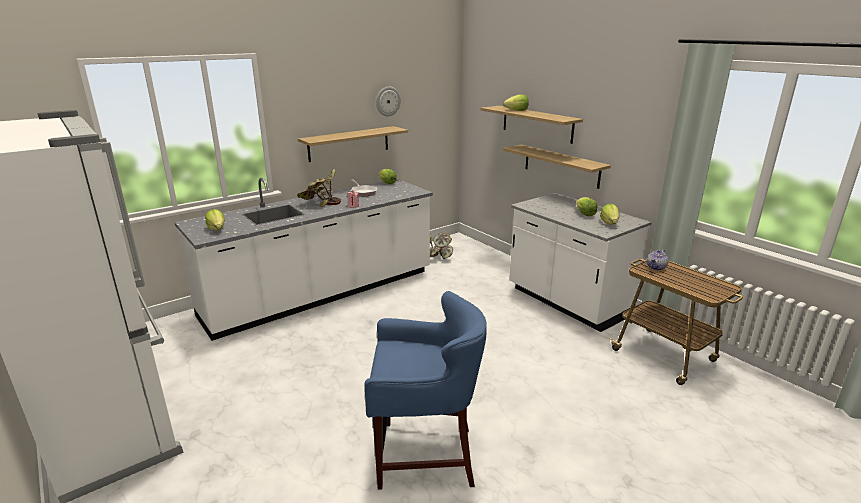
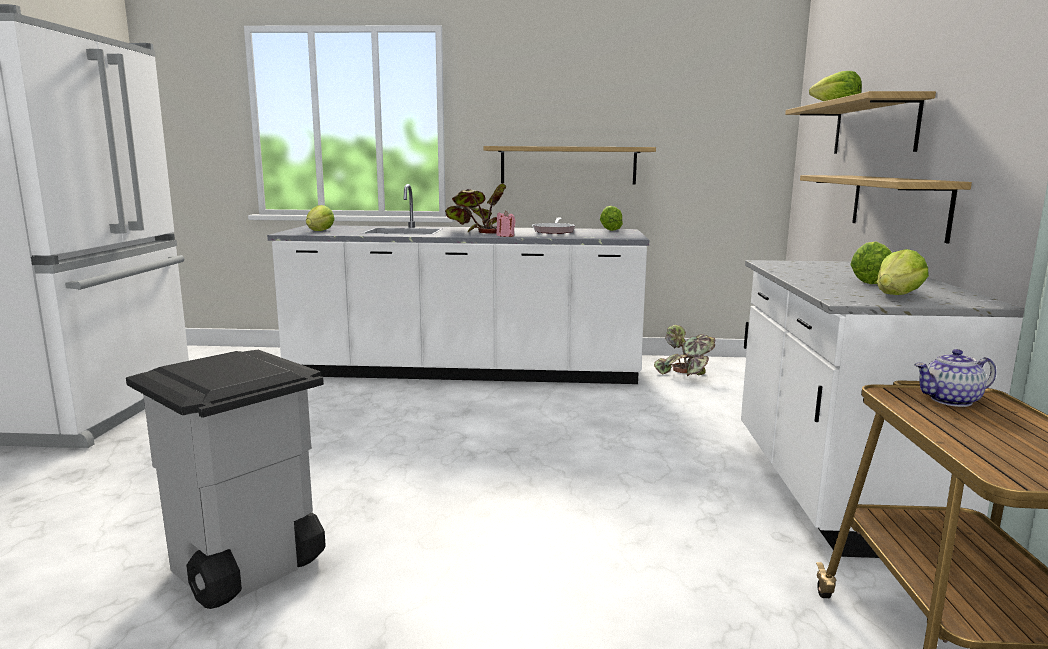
camera: 40 degrees right, 10 degrees down
blue stool [365,291,487,490] -> grey trash can [126,350,326,609]
wall clock [376,87,401,116] -> none

